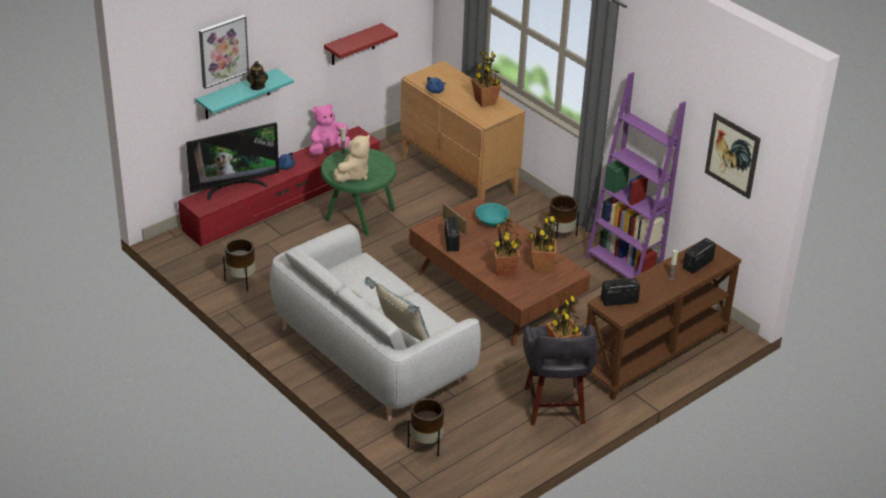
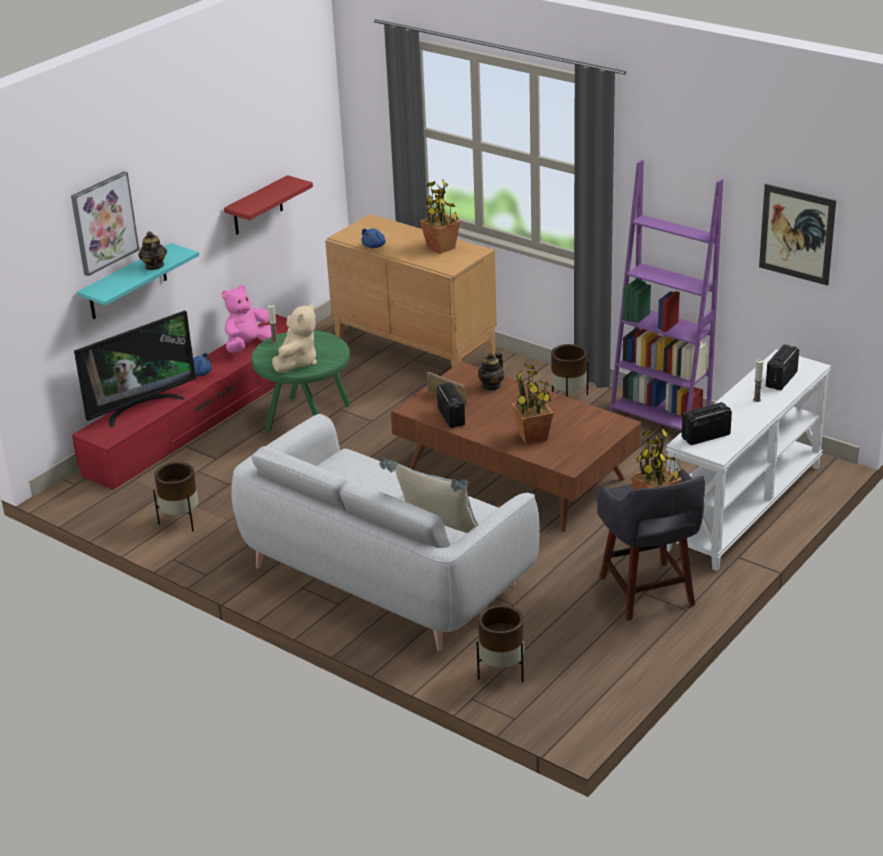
camera: 10 degrees left, 5 degrees down
turquoise bowl [475,203,509,226] -> teapot [478,352,504,391]
potted plant [529,213,557,271] -> none
brown console table [583,238,741,400] -> white console table [666,349,831,571]

